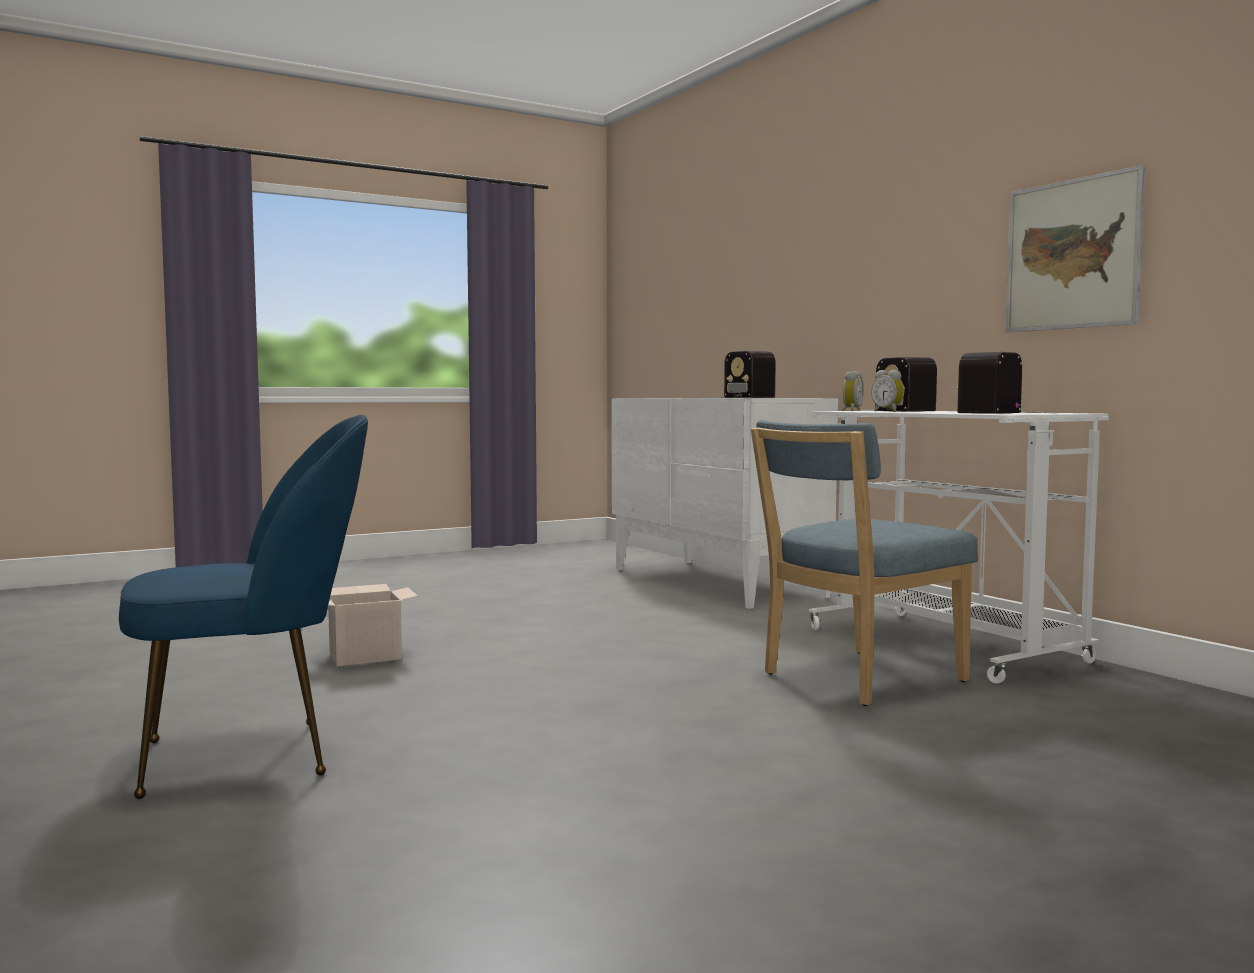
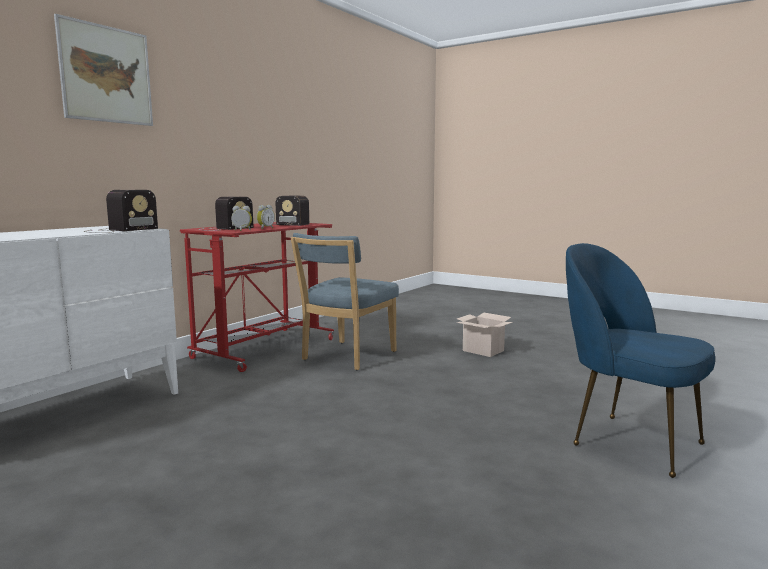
camera: 115 degrees left, 5 degrees up
cardboard box [328,584,418,666] -> cardboard box moved to [456,313,513,357]
blue chair [751,420,978,706] -> blue chair turned 90 degrees clockwise [291,233,399,370]
white desk [809,411,1109,684] -> red desk [180,222,334,372]
picture [1005,165,1145,333] -> picture moved to [54,14,153,126]

